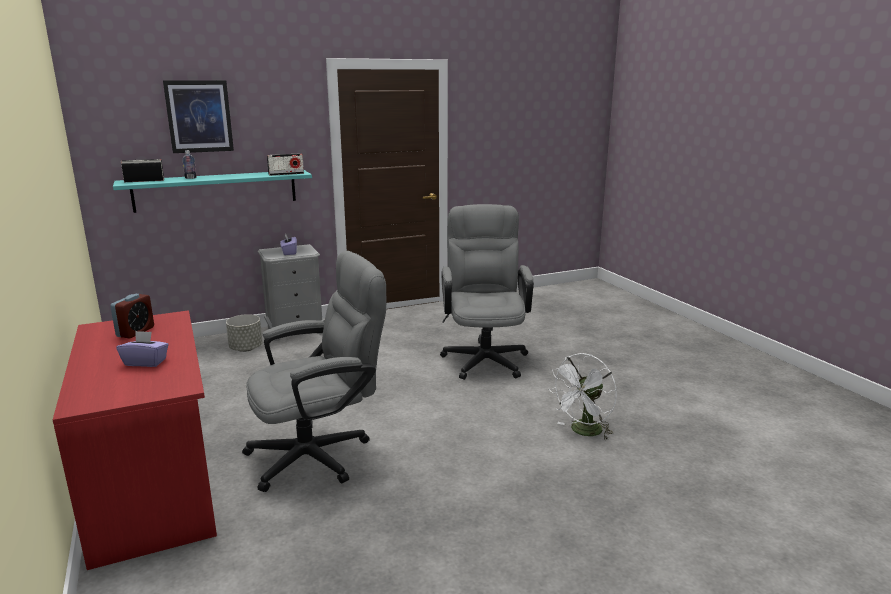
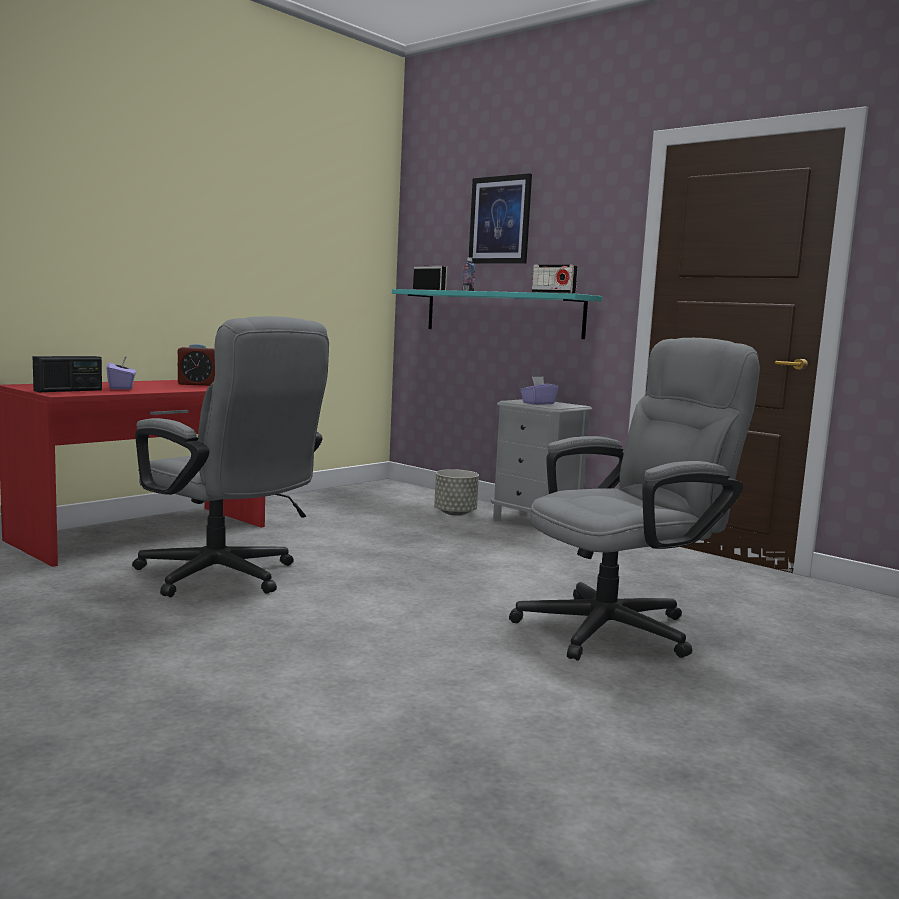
camera: 65 degrees right, 10 degrees down
white fan [549,353,617,440] -> none
none -> radio [33,356,102,392]

